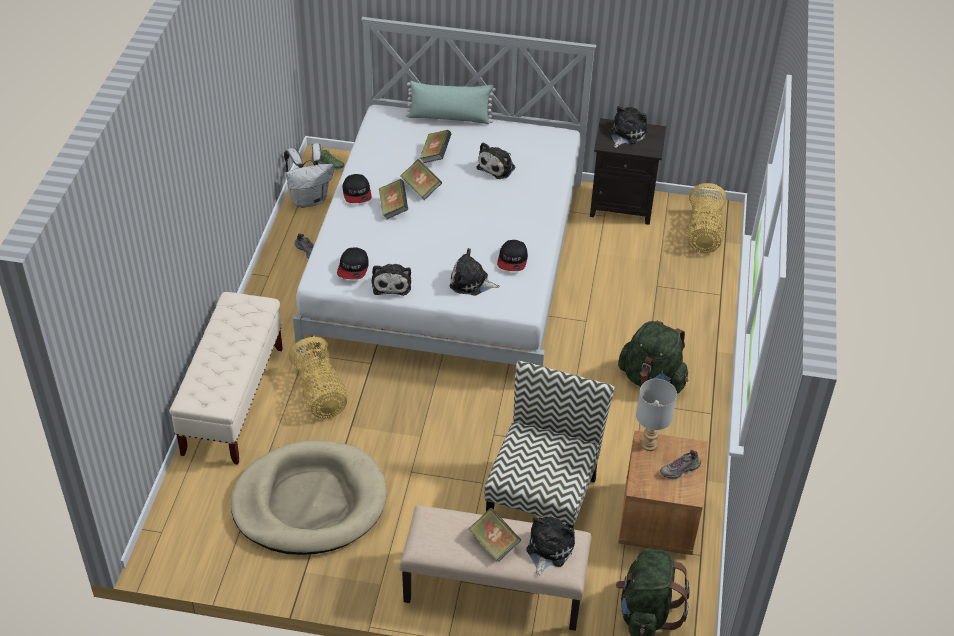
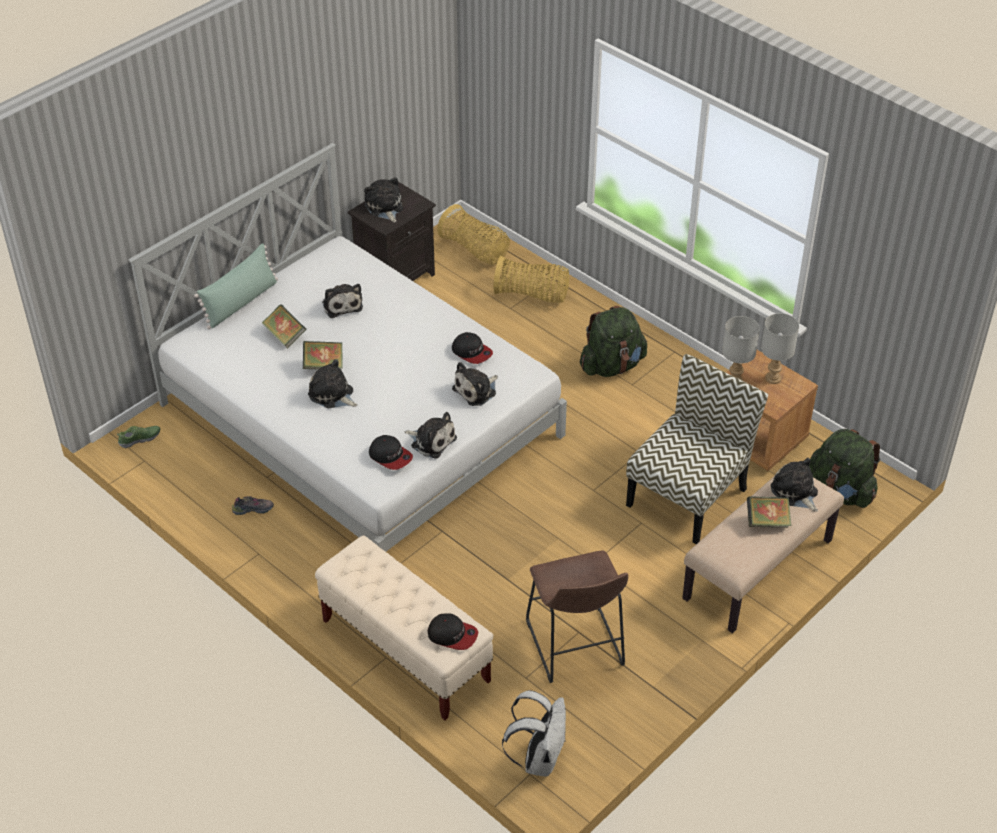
camera: 55 degrees left, 0 degrees up
beige dog bed [231,441,387,555] -> brown stool [526,550,628,683]
white backpack [284,143,334,208] -> white backpack moved to [502,690,566,776]
basket [289,337,348,419] -> basket moved to [494,256,569,303]
cap [342,174,372,203] -> cap moved to [427,613,478,650]
book [379,179,408,219] -> plush toy [308,359,358,408]
chair [484,361,614,529] -> chair turned 75 degrees clockwise [626,354,768,544]
shoe [660,450,701,479] -> grey table lamp [761,313,799,384]

